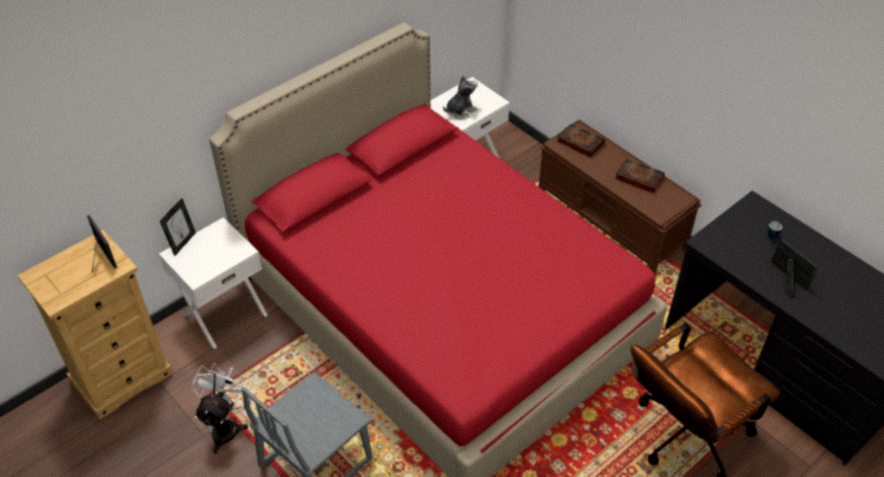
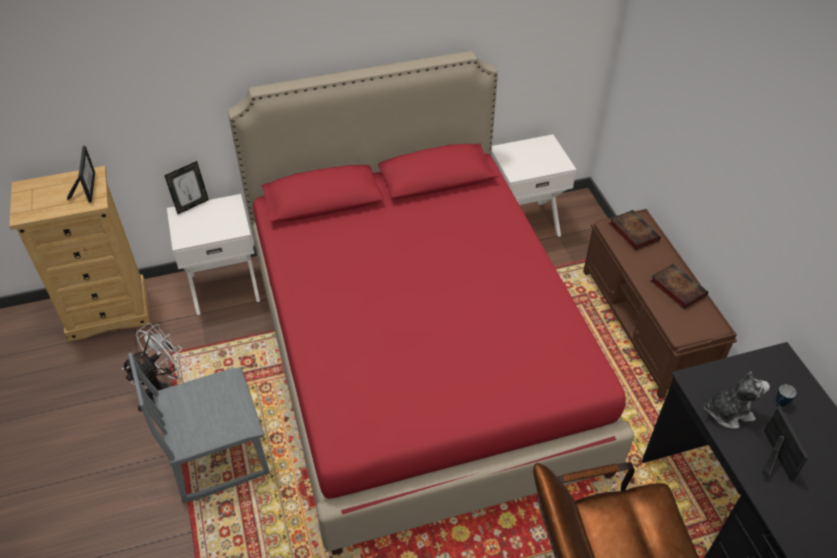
camera: 25 degrees right, 0 degrees up
plush toy [443,76,478,119] -> plush toy moved to [704,371,770,428]

